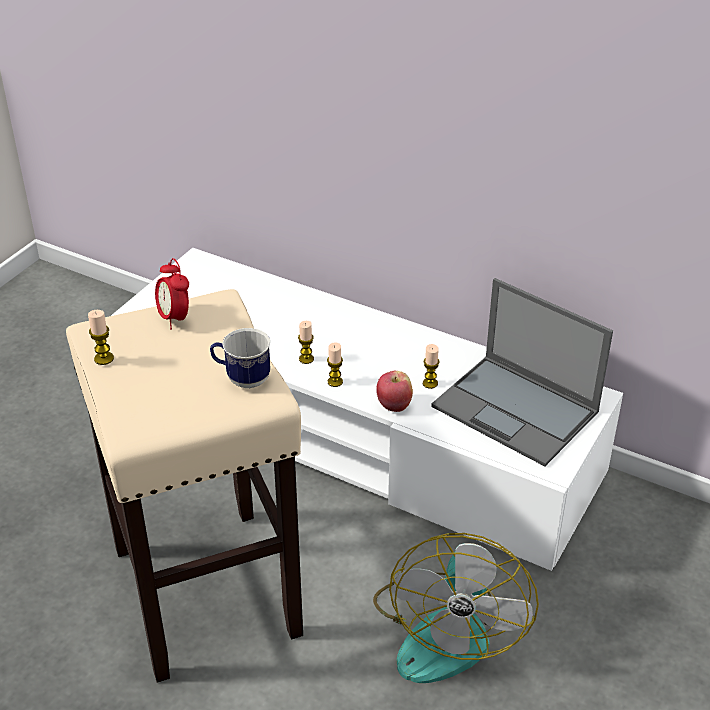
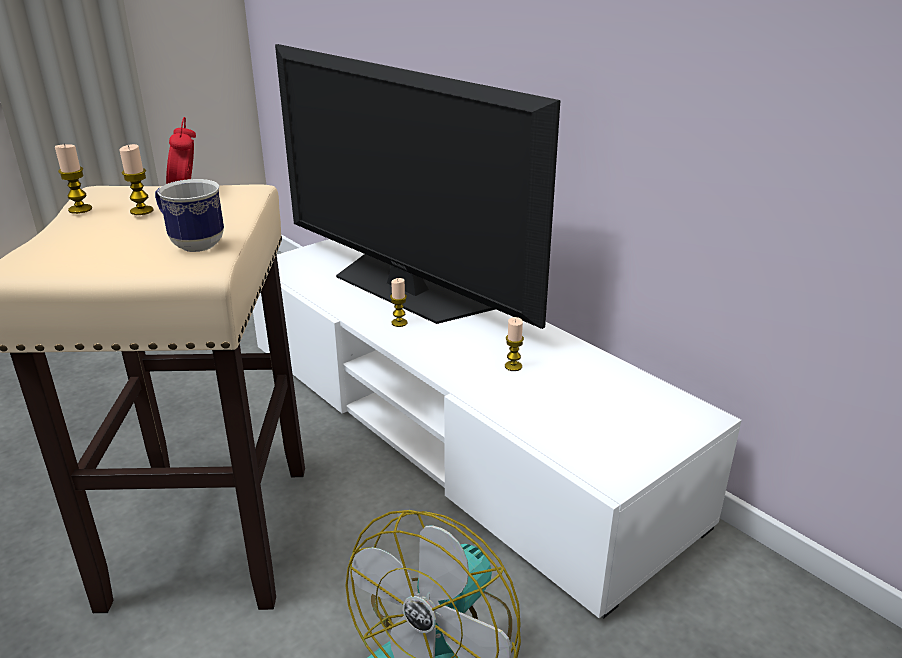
camera: 20 degrees right, 10 degrees down
candle [327,342,343,387] -> candle moved to [119,144,154,215]
apple [376,371,413,412] -> none
laptop [431,278,613,466] -> none
none -> television [275,44,561,329]

